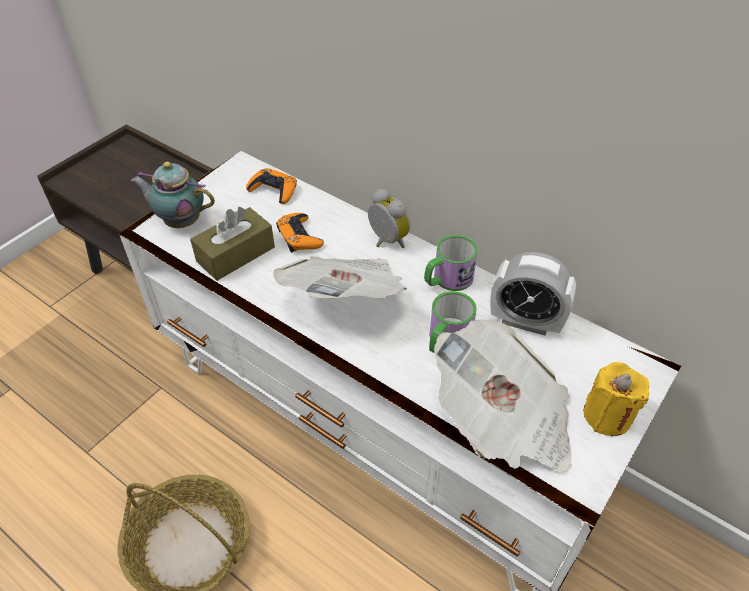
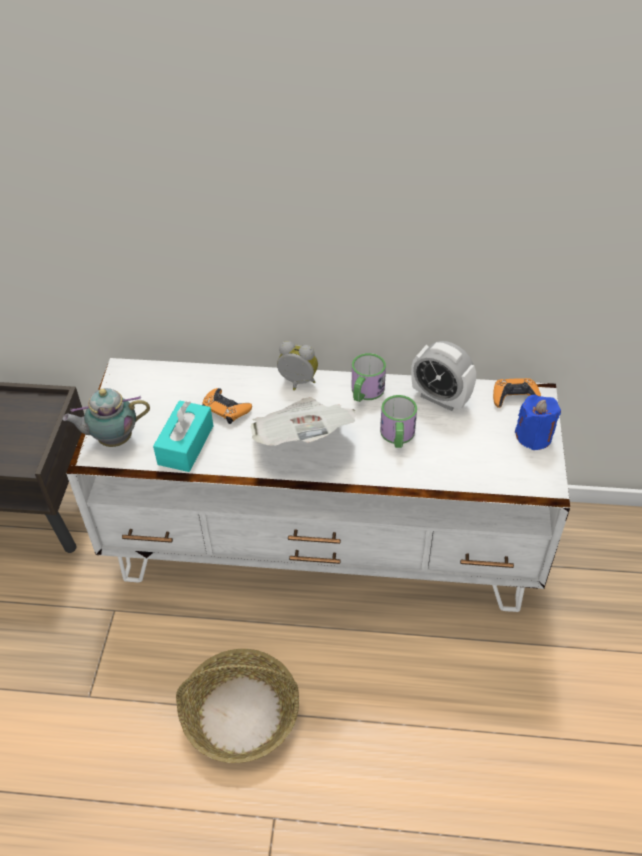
camera: 30 degrees left, 0 degrees up
brown tissue box [190,207,275,281] -> turquoise tissue box [153,400,214,472]
orange game controller [246,168,297,204] -> orange game controller moved to [493,378,541,408]
newspaper [434,319,572,472] -> none
alarm clock [490,252,576,336] -> alarm clock turned 45 degrees clockwise [411,341,476,411]
yellow candle [584,362,649,436] -> blue candle [515,395,561,450]

